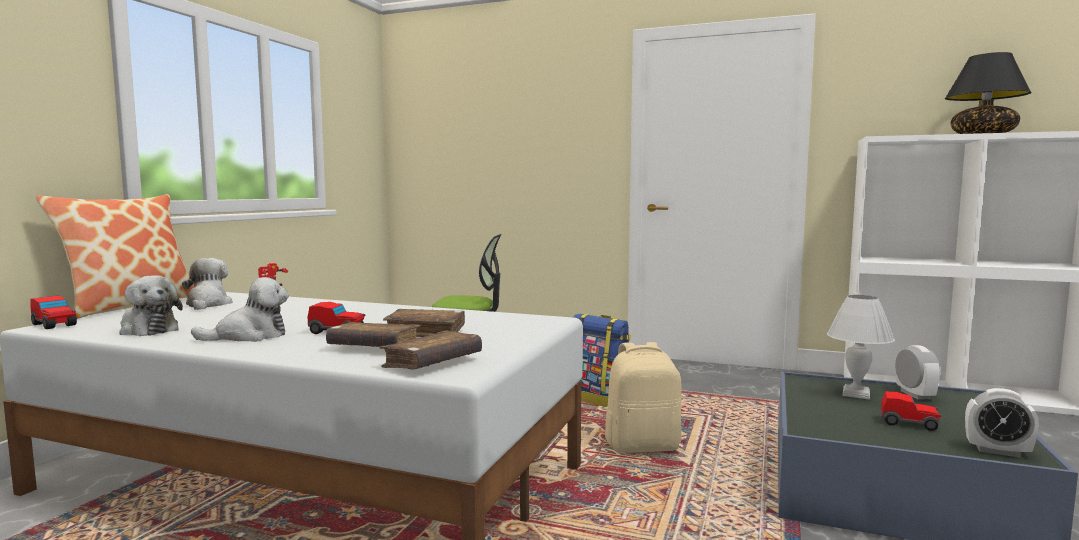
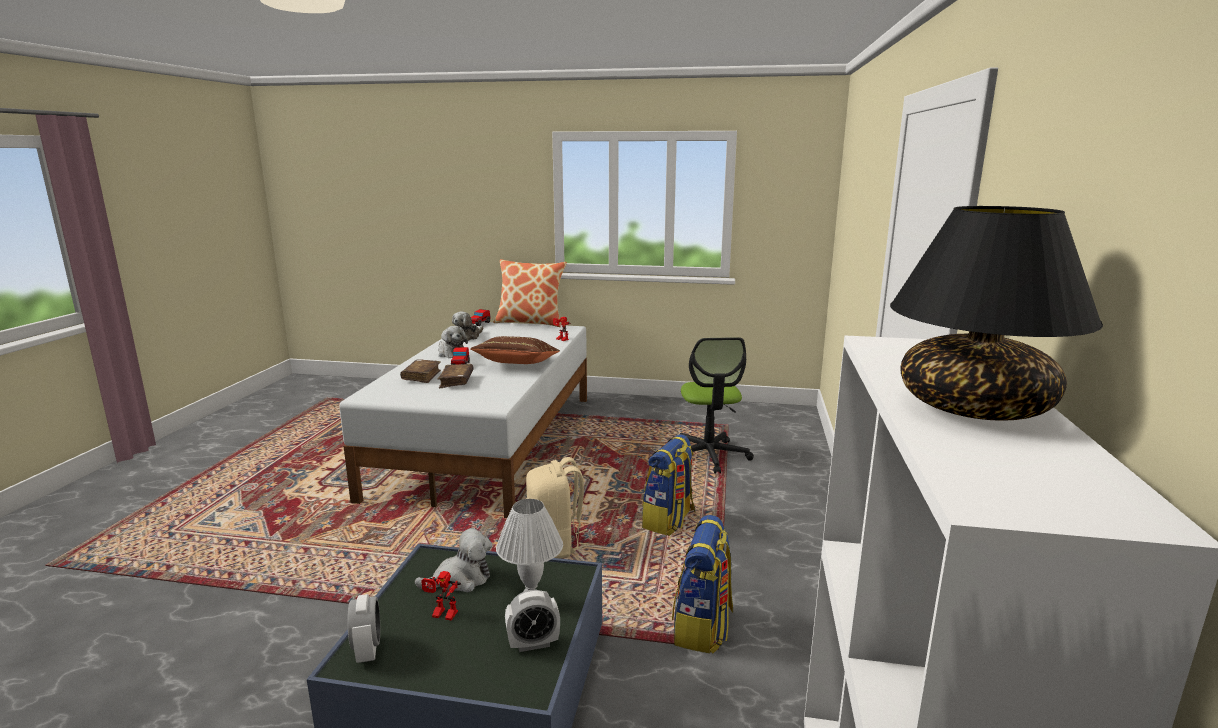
camera: 80 degrees right, 10 degrees up
plush toy [182,258,232,310] -> plush toy moved to [414,528,492,593]
brown book [379,331,482,369] -> none
toy car [881,391,941,431] -> toy robot [421,571,461,620]
alarm clock [965,388,1039,458] -> alarm clock turned 150 degrees clockwise [347,594,380,663]
none -> brown pillow [470,336,560,364]
none -> backpack [672,515,733,654]

